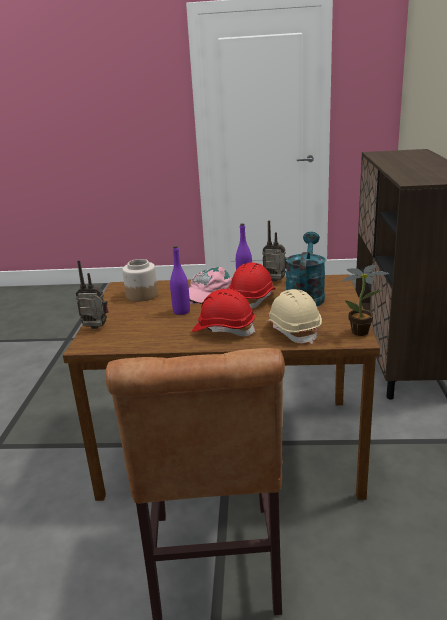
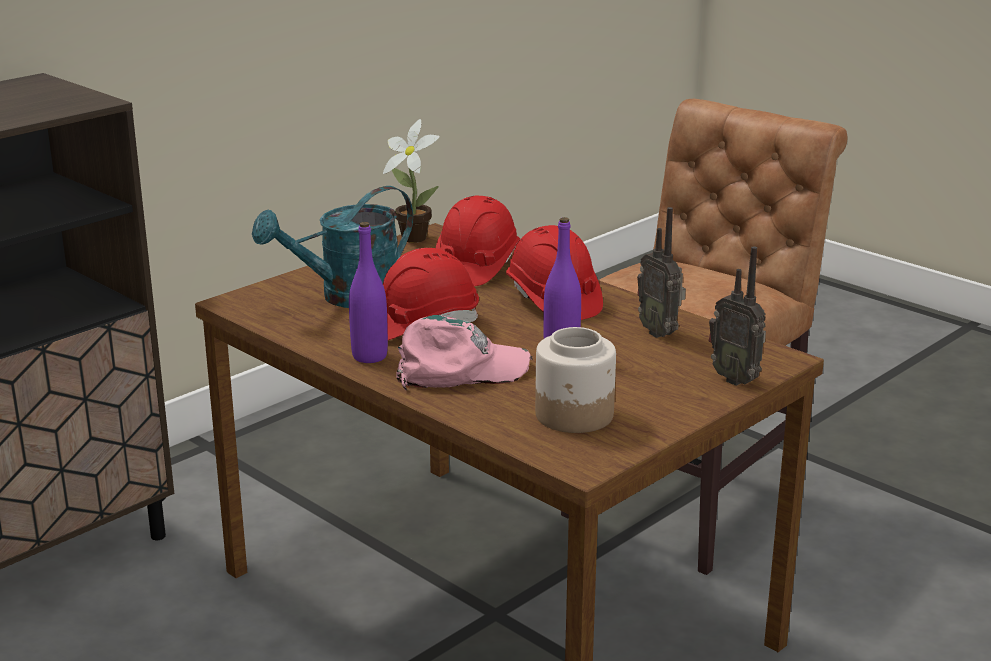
camera: 140 degrees left, 0 degrees up
radio [262,220,288,281] -> radio moved to [637,207,686,338]
beige hard hat [267,289,322,344] -> red hard hat [436,195,520,286]

